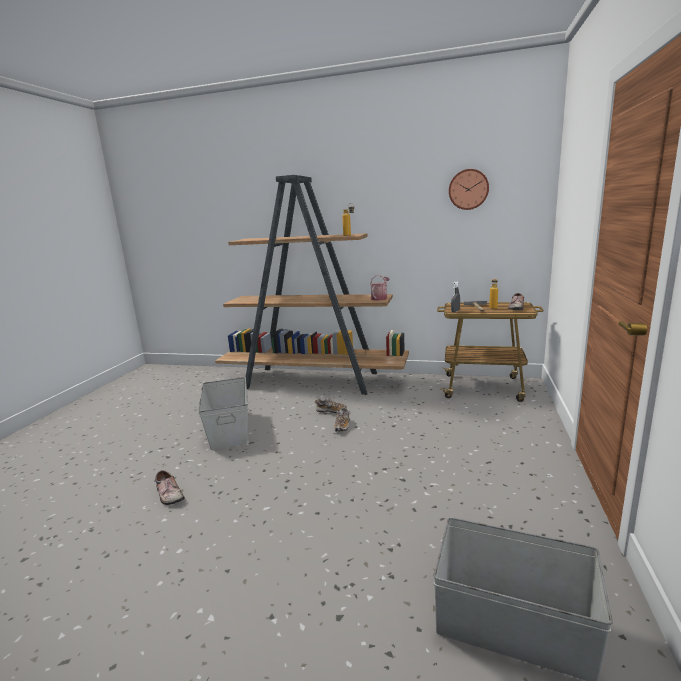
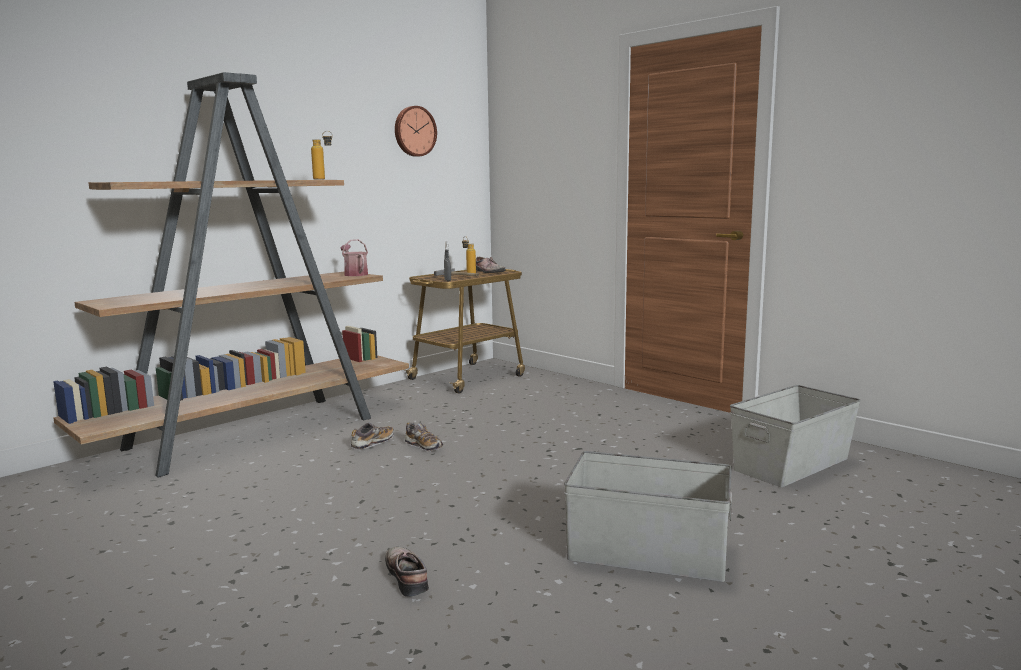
camera: 60 degrees left, 5 degrees down
shoe [156,470,185,505] -> shoe turned 105 degrees counterclockwise [385,547,429,597]
grey storage box [198,377,248,450] -> grey storage box moved to [564,451,732,582]

